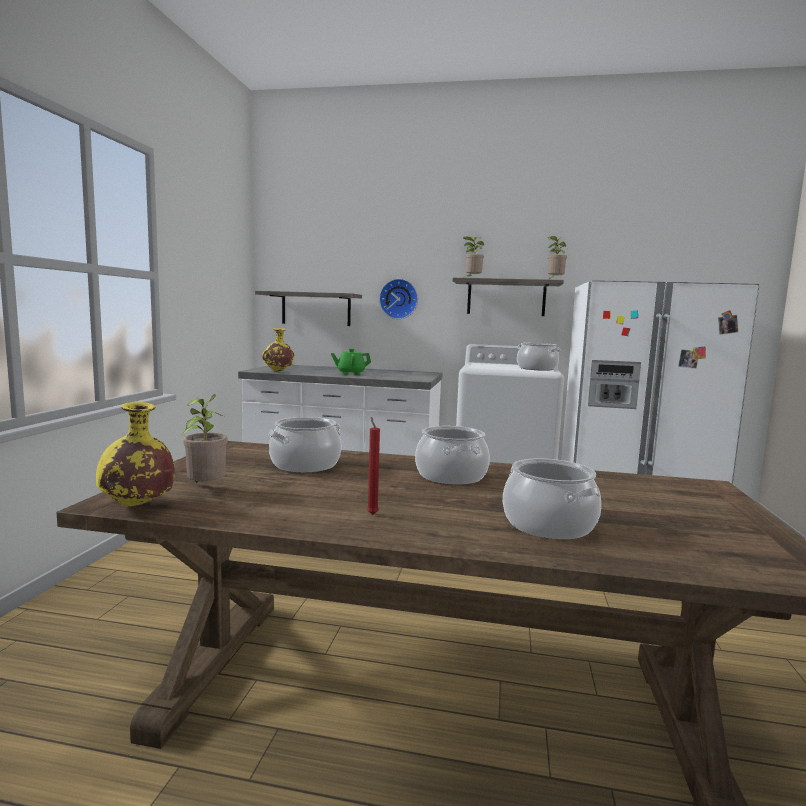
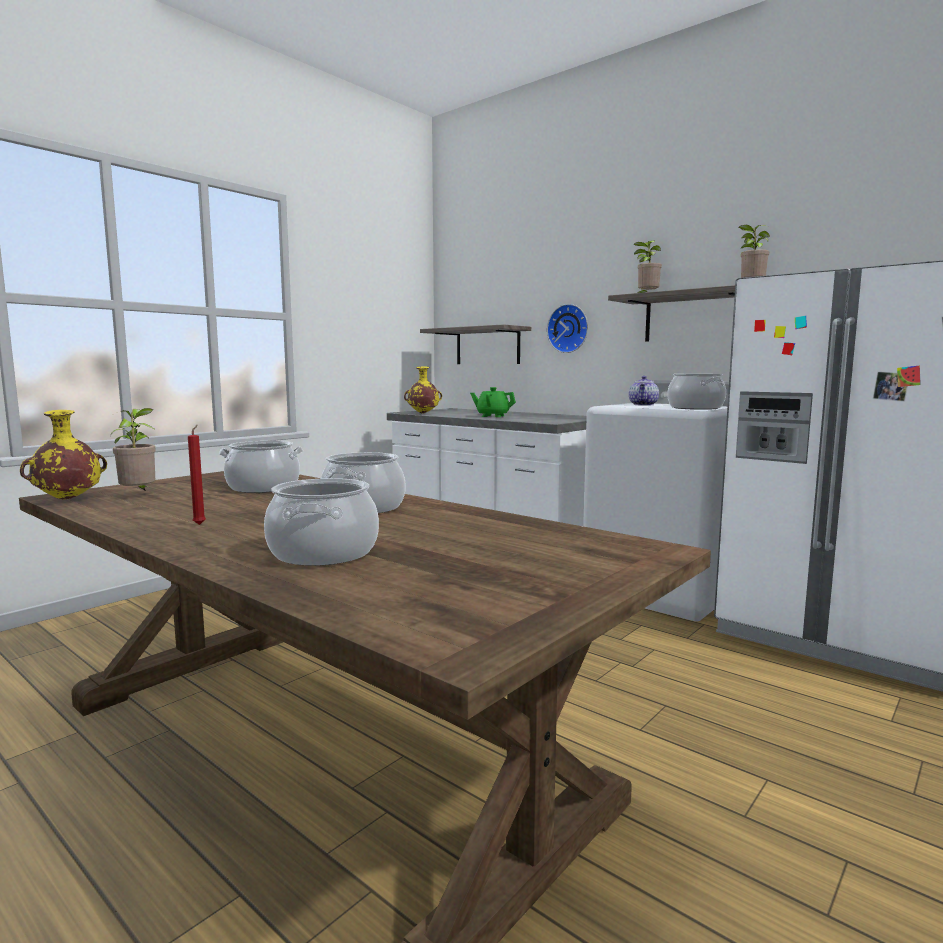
camera: 30 degrees right, 0 degrees up
none -> teapot [629,376,659,406]

